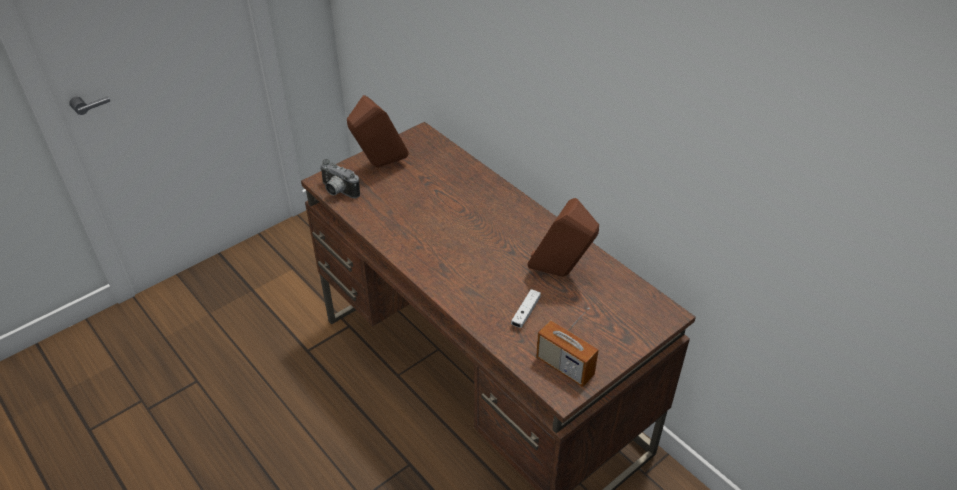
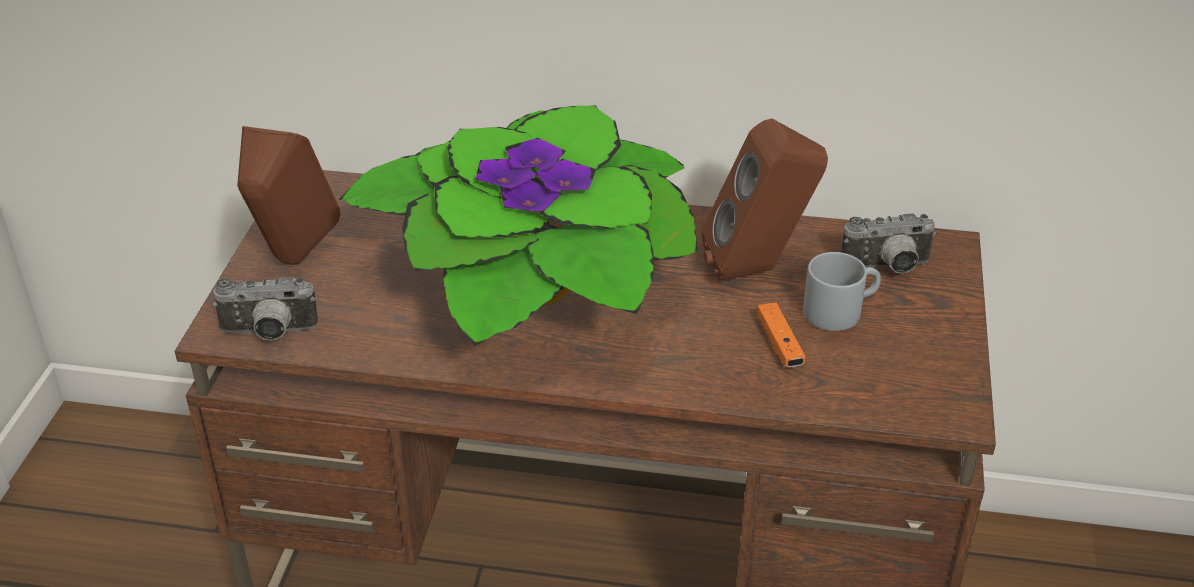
camera: 40 degrees left, 5 degrees down
white game controller [511,289,541,328] -> orange game controller [757,302,805,367]
radio [536,308,599,387] -> none
none -> potted plant [339,106,698,346]
none -> grey mug [803,252,881,331]
none -> camera [841,213,936,274]

